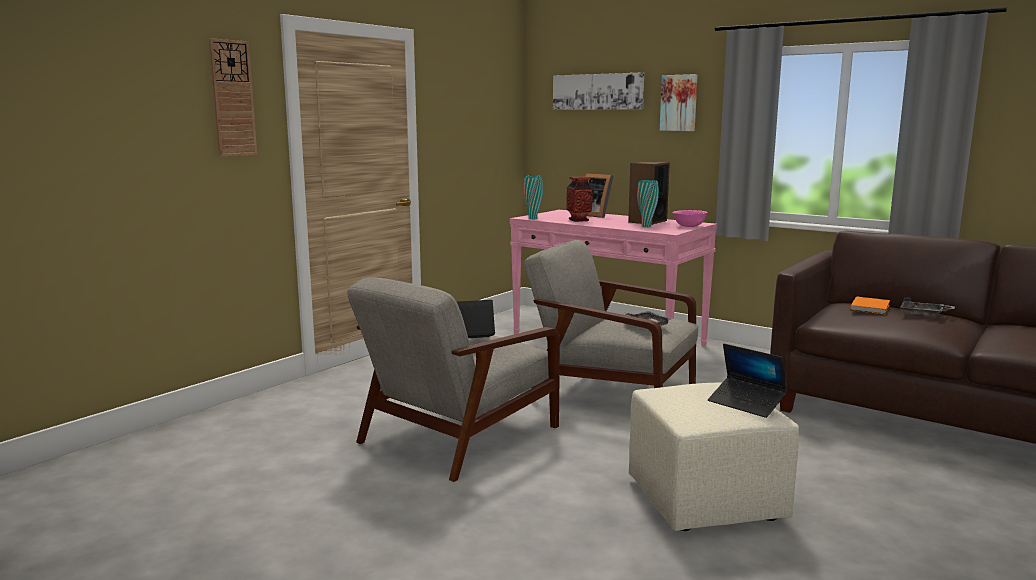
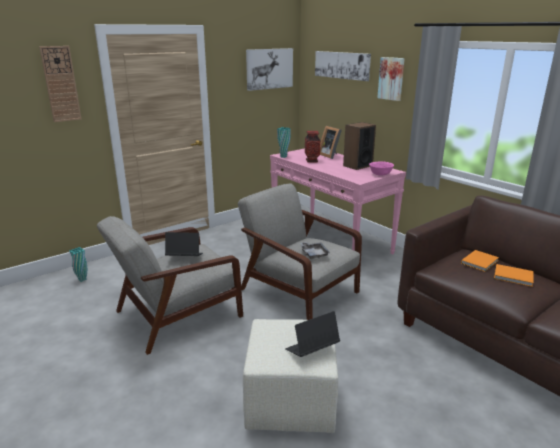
camera: 15 degrees right, 10 degrees up
turquoise vase [637,180,659,227] -> turquoise vase moved to [69,247,87,282]
laptop [708,344,787,418] -> laptop turned 90 degrees clockwise [285,311,340,357]
grey tray [900,297,955,317] -> orange book [494,264,533,287]
none -> picture [246,48,293,91]

